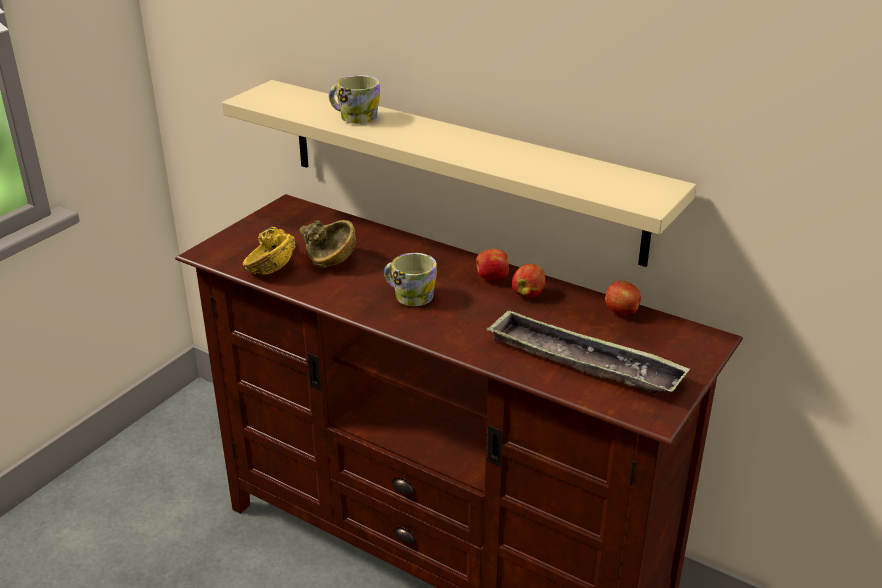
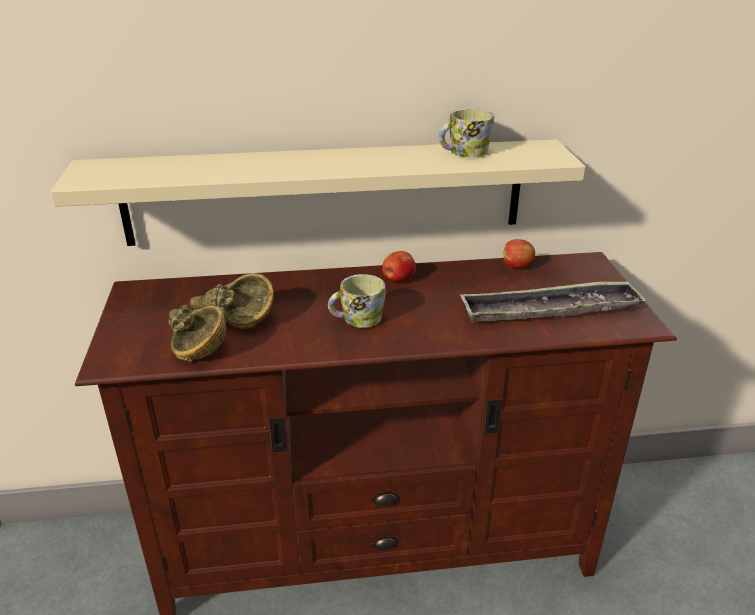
camera: 40 degrees left, 0 degrees up
yellow bowl [243,227,295,275] -> brown bowl [168,305,226,362]
mug [329,75,380,124] -> mug moved to [439,109,494,157]
apple [512,264,546,298] -> none

